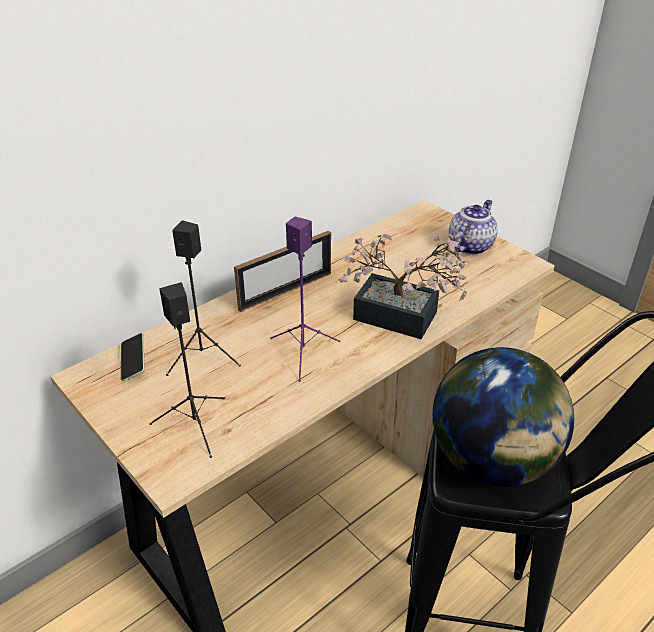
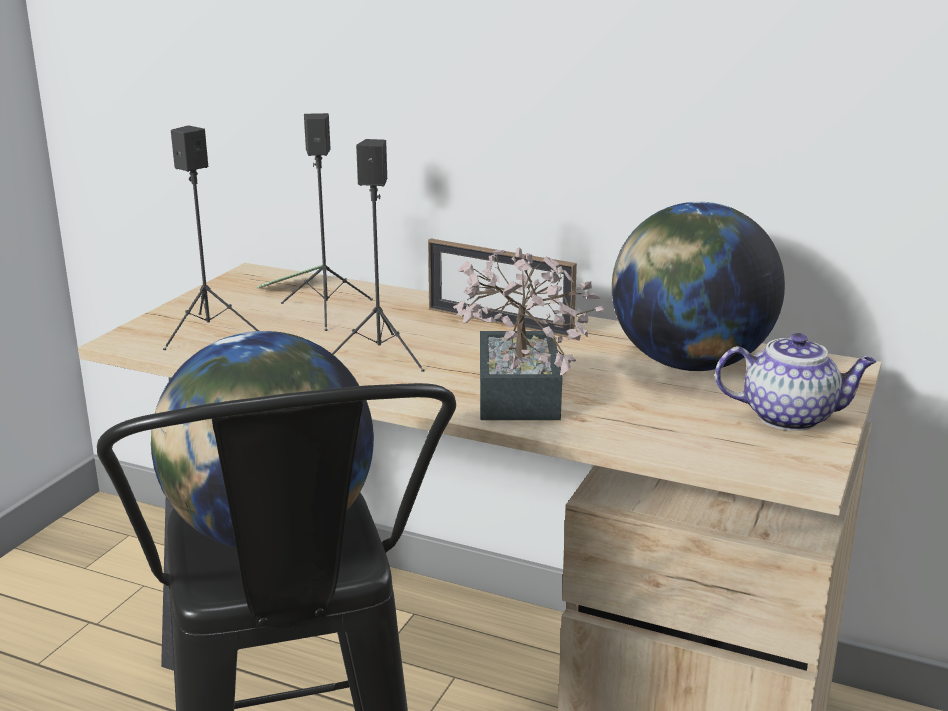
camera: 65 degrees right, 15 degrees down
purple speaker [270,216,341,382] -> black speaker [332,139,425,372]
none -> globe [612,202,785,371]

